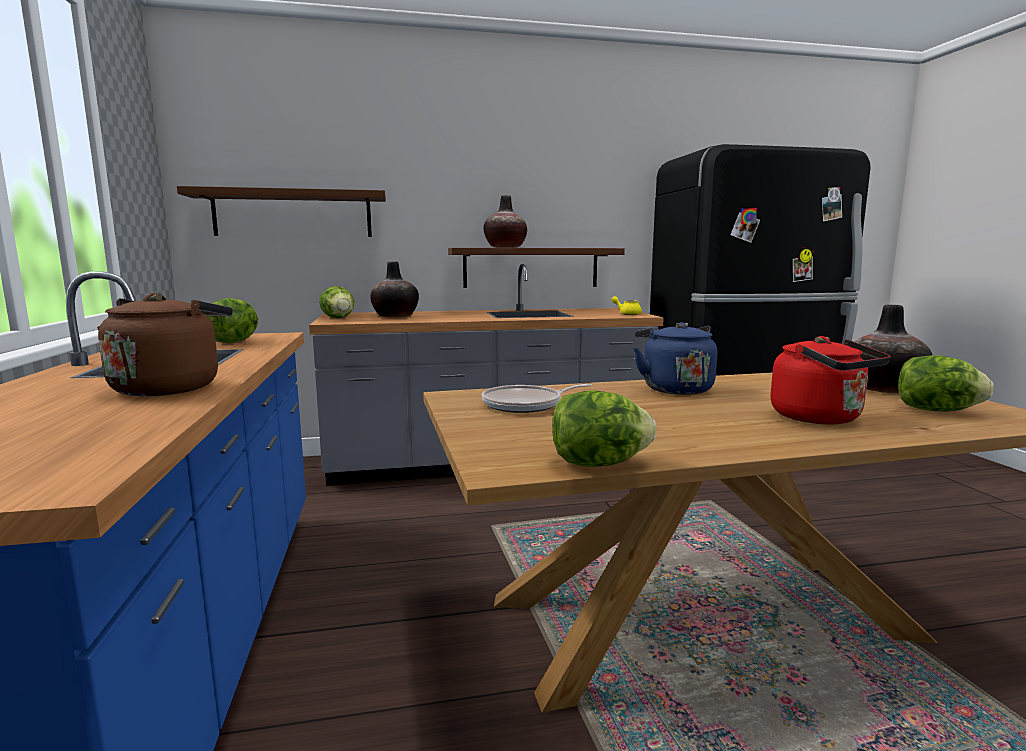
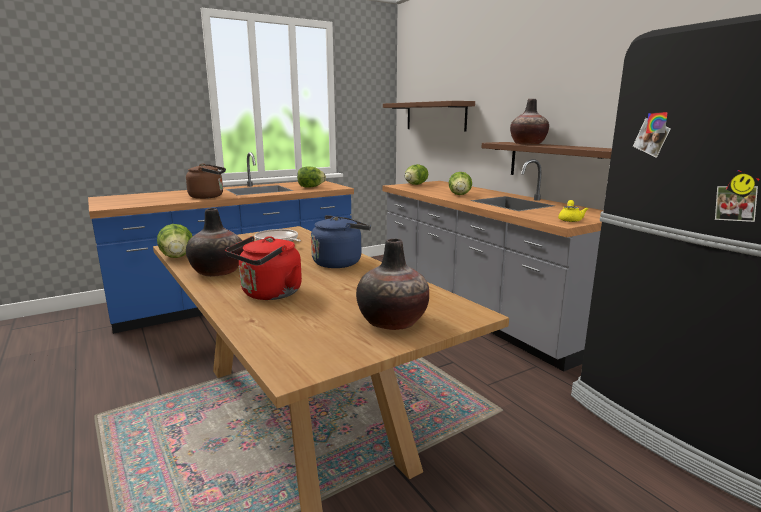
camera: 70 degrees right, 5 degrees up
vase [370,261,419,318] -> vase moved to [186,208,244,277]
lettuce [898,355,994,411] -> lettuce moved to [449,172,472,195]

